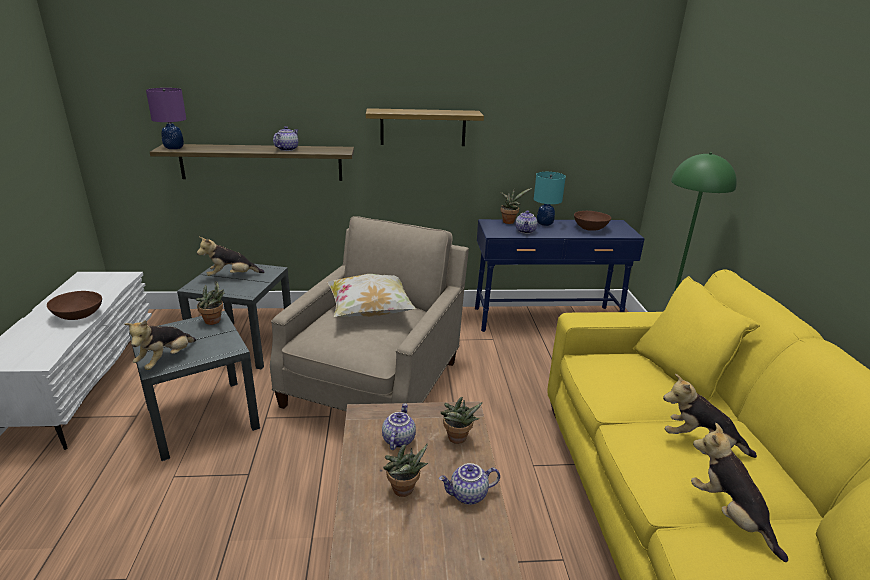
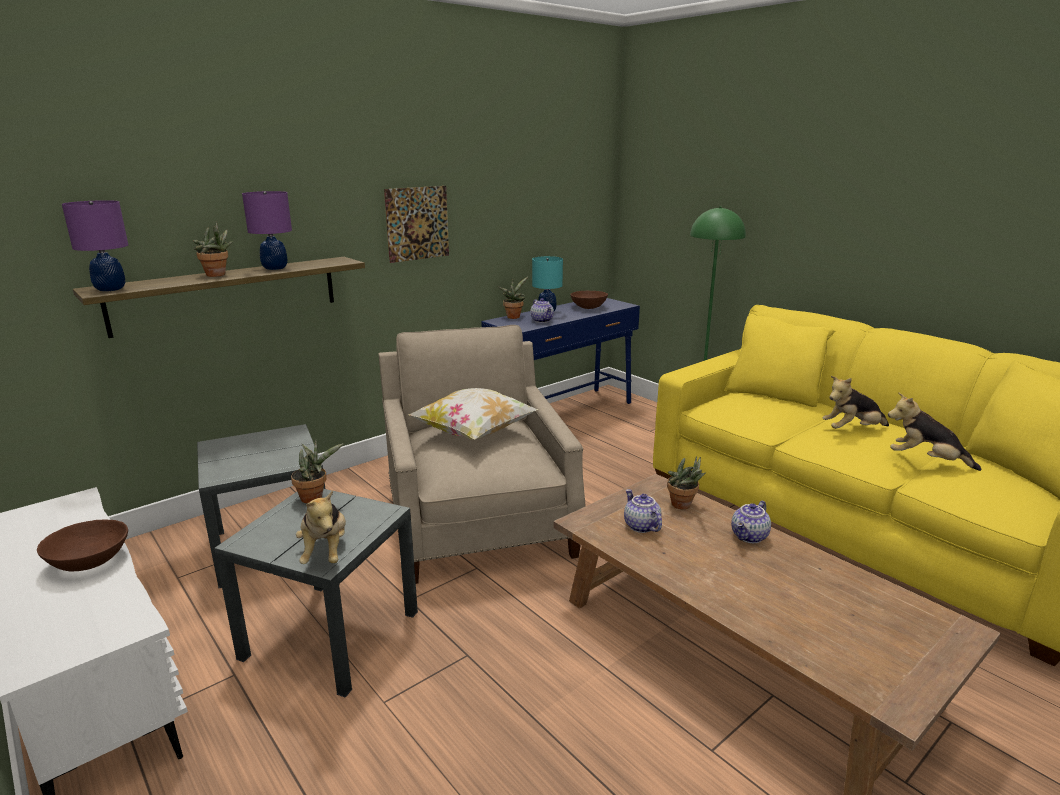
camera: 35 degrees left, 5 degrees down
plush toy [197,237,265,276] -> none
teapot [273,126,298,151] -> purple table lamp [242,191,292,270]
shelf [366,108,484,146] -> picture [384,186,449,263]
potted plant [383,444,428,497] -> potted plant moved to [193,221,233,277]

